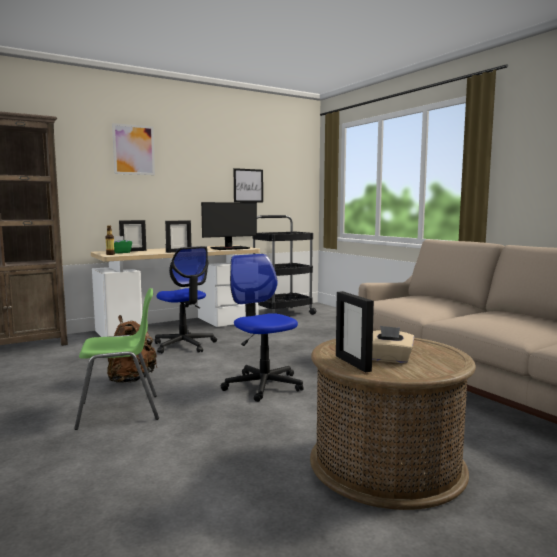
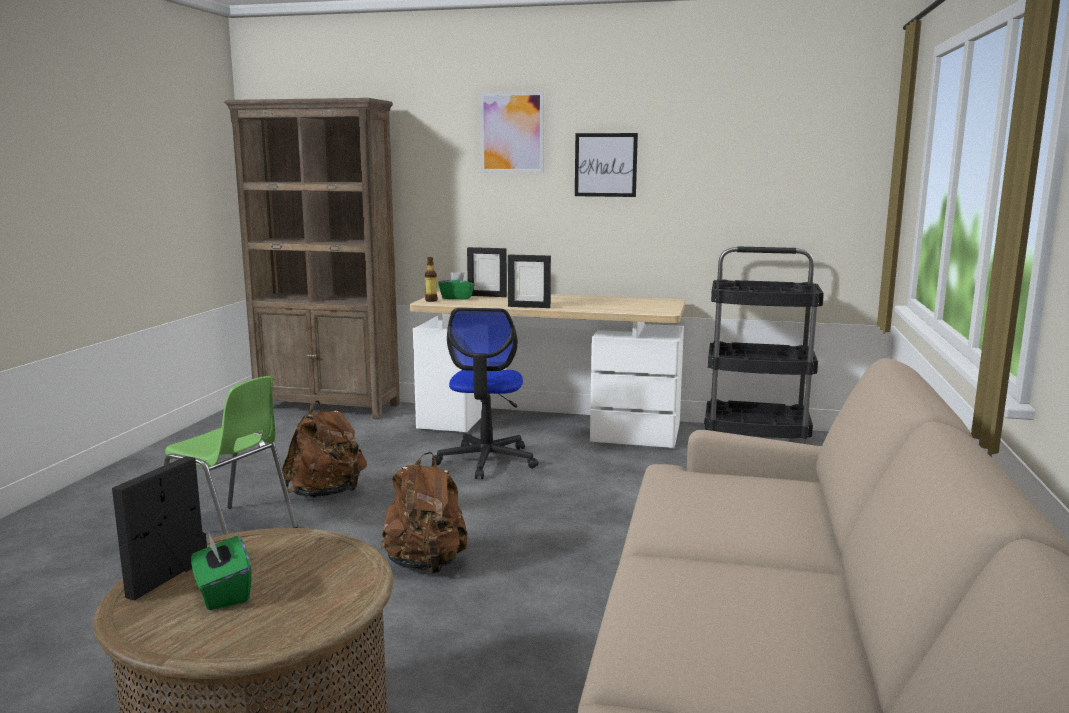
camera: 45 degrees right, 5 degrees up
monitor [201,202,257,250] -> none
office chair [221,254,303,402] -> brown backpack [381,452,468,574]
picture [234,168,263,203] -> picture moved to [575,133,638,197]
beige tissue box [372,326,414,363] -> green tissue box [191,533,251,610]

